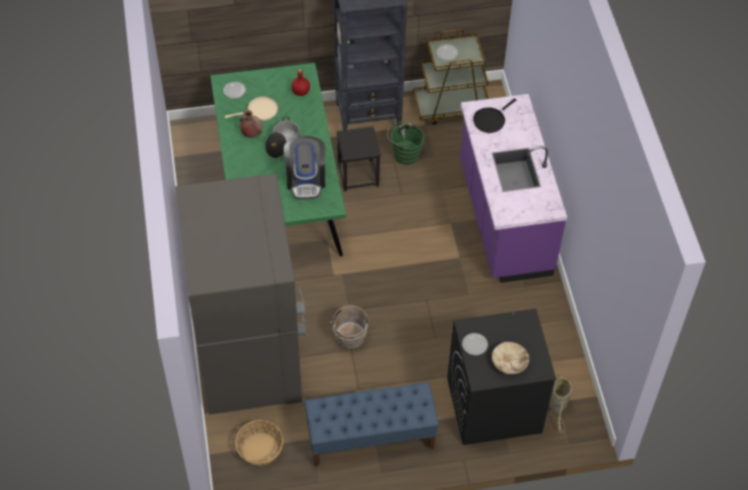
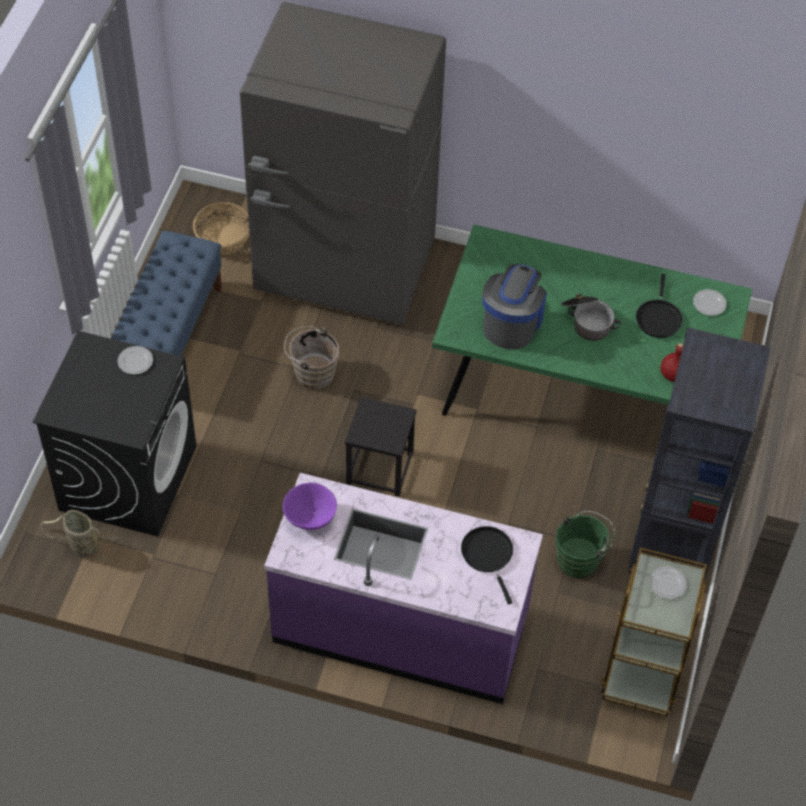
camera: 115 degrees right, 0 degrees up
beige frying pan [225,96,278,121] -> black frying pan [636,274,683,338]
brown vase [240,110,263,138] -> none
coffee machine [284,136,325,200] -> coffee machine turned 90 degrees clockwise [482,264,547,349]
black stool [337,126,381,191] -> black stool moved to [345,397,417,497]
beige bowl [492,342,530,374] -> none
none -> purple bowl [283,483,337,530]

